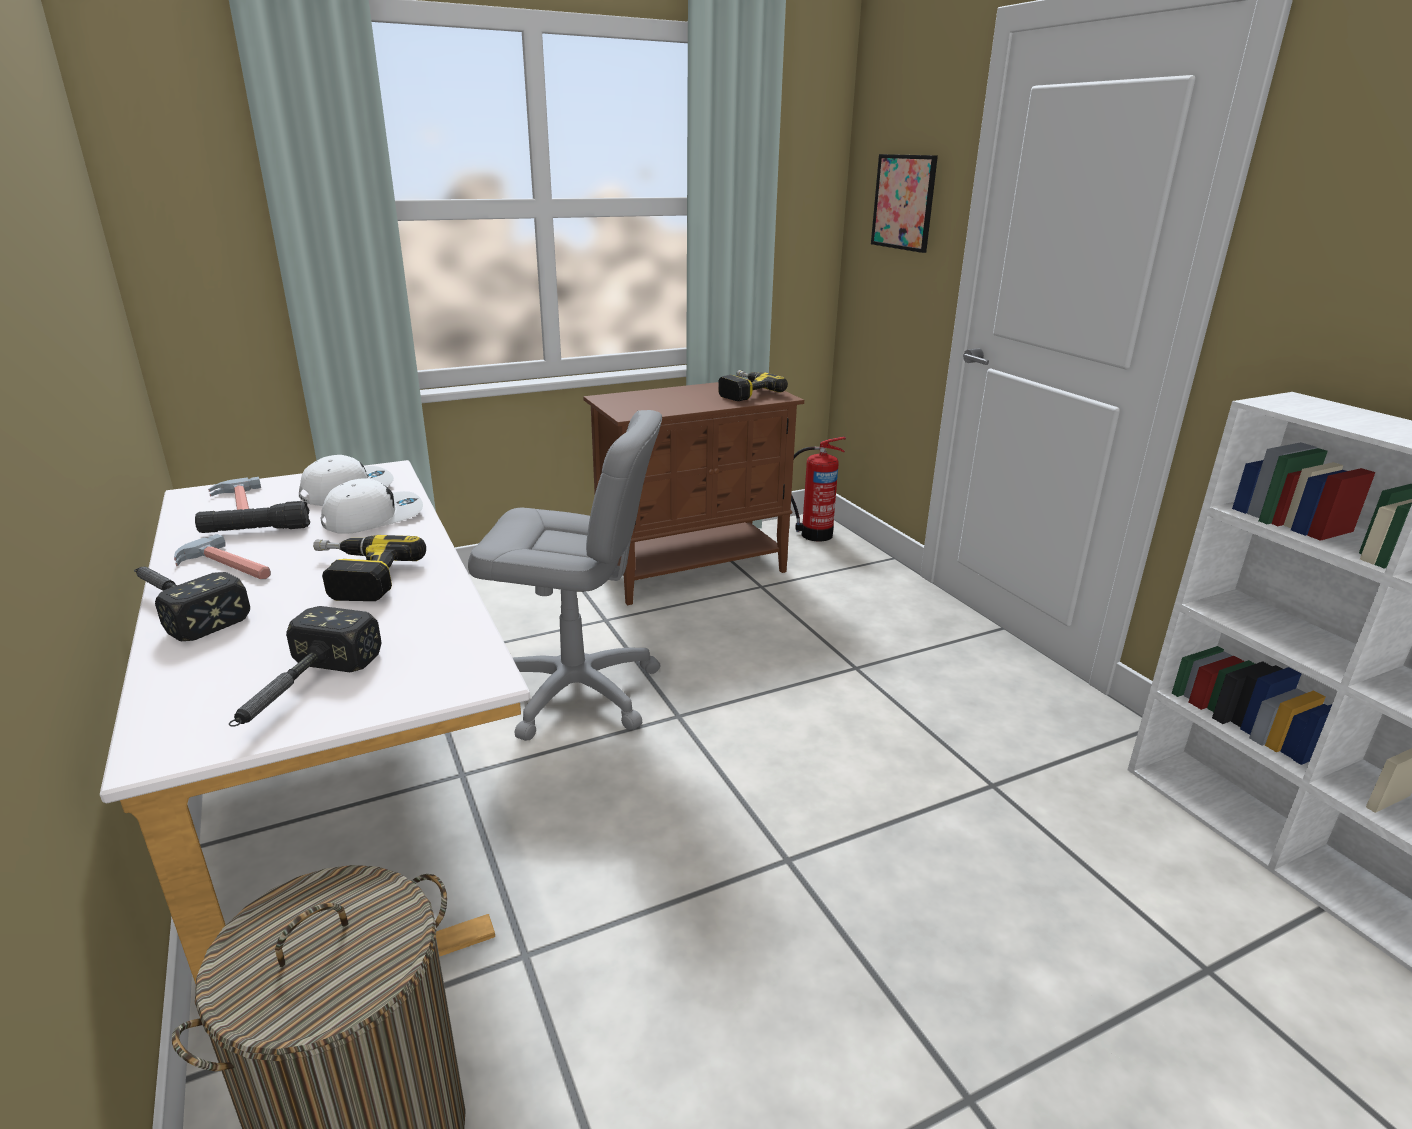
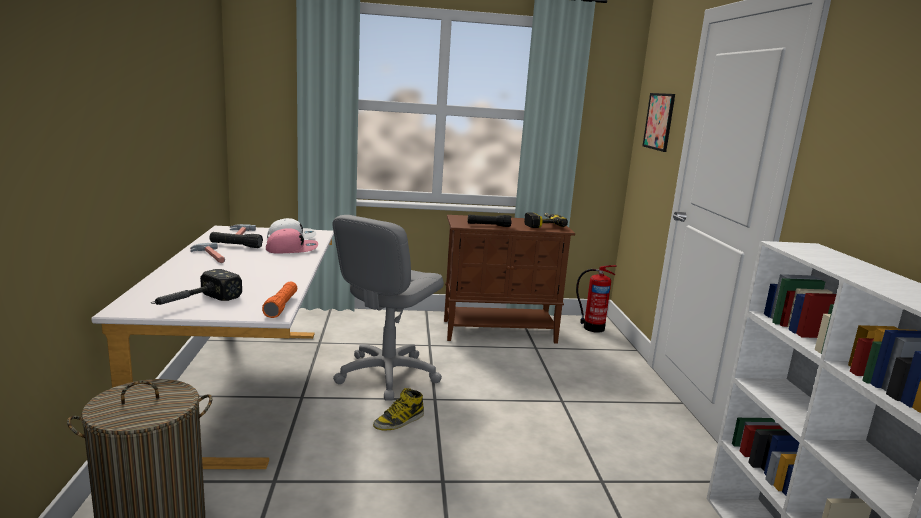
camera: 20 degrees right, 10 degrees down
hammer [134,566,250,641] -> none
power drill [313,535,426,601] -> none
white cap [321,478,423,534] -> pink cap [266,228,318,254]
grey office chair [468,410,662,741] -> grey office chair turned 90 degrees clockwise [332,215,444,400]
none -> orange flashlight [262,281,298,318]
none -> boot [373,388,424,430]
none -> black flashlight [468,215,512,227]

